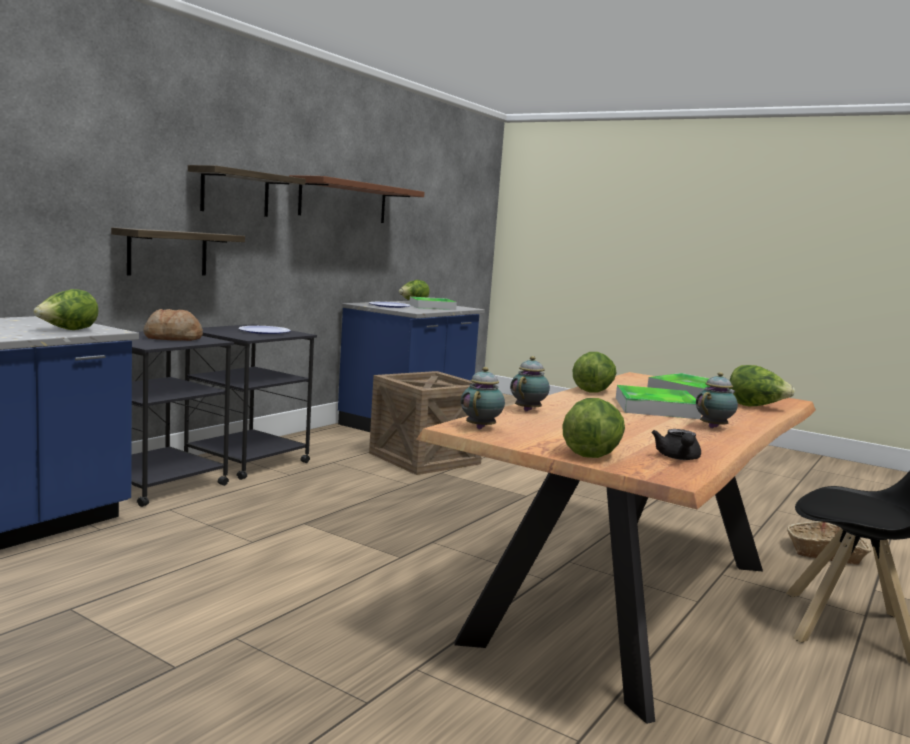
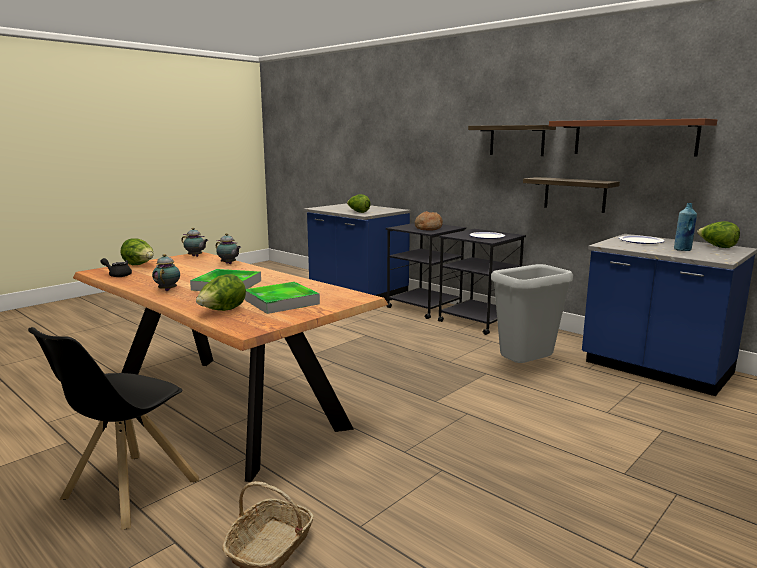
camera: 100 degrees right, 5 degrees up
shelf [111,227,245,276] -> shelf moved to [523,177,620,213]
crate [369,371,482,475] -> grey trash can [491,264,573,363]
tray [409,297,457,310] -> blue bottle [674,203,697,251]
lettuce [573,352,616,393] -> none
teapot [696,372,738,428] -> teapot turned 150 degrees counterclockwise [152,254,180,291]

